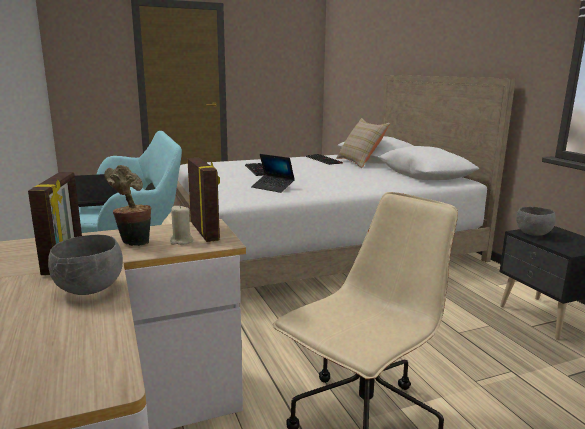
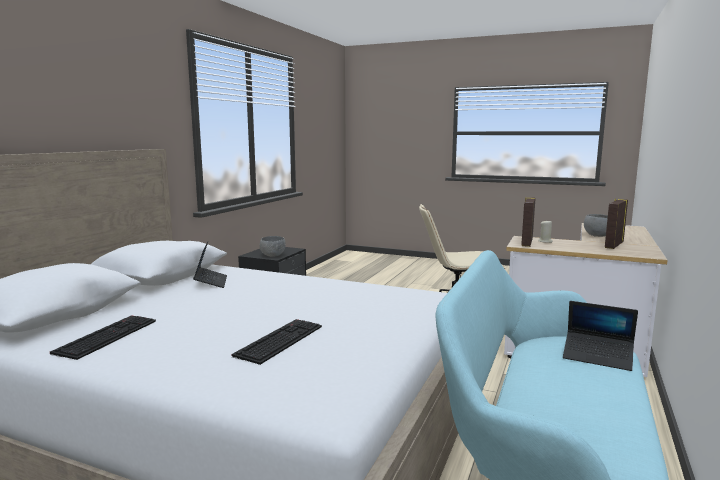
camera: 135 degrees left, 5 degrees down
potted plant [104,165,151,246] -> none
laptop [251,154,295,193] -> laptop moved to [193,241,227,288]
beige pillow [336,118,390,168] -> none

